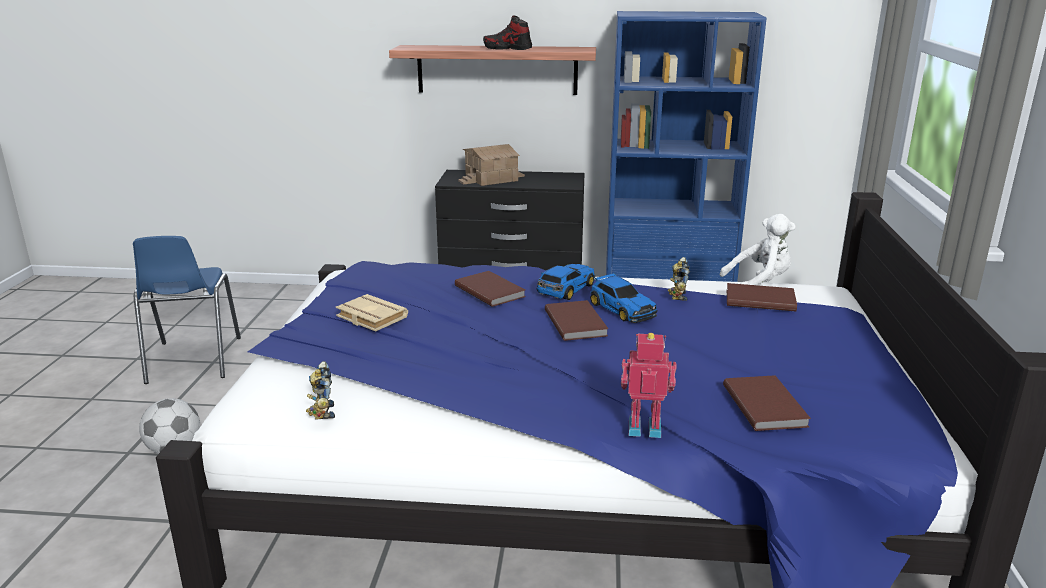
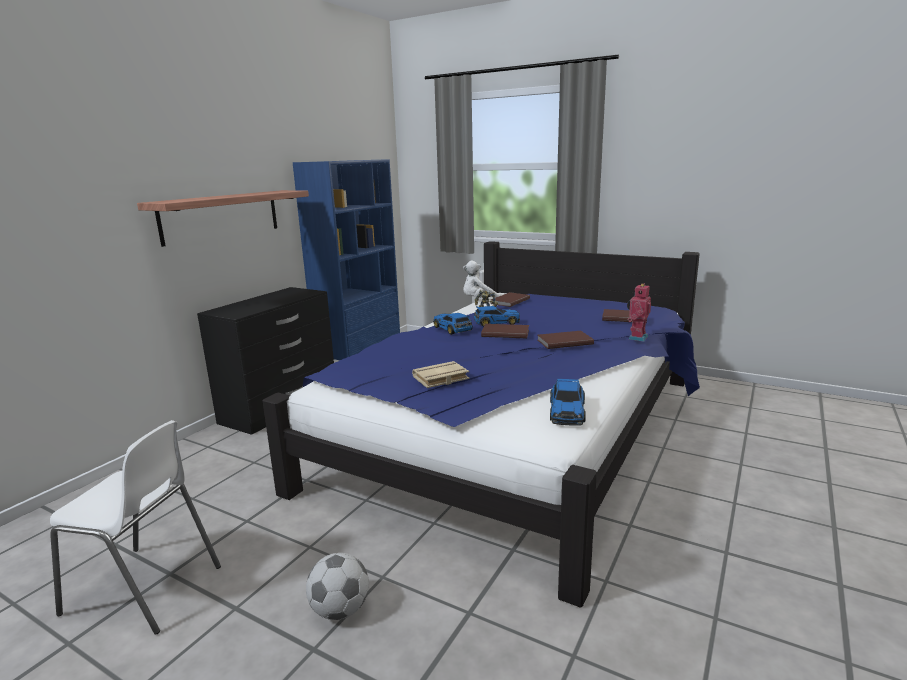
camera: 65 degrees left, 5 degrees down
blue chair [133,236,241,384] -> white chair [50,420,221,635]
toy robot [306,361,335,420] -> toy car [550,379,586,426]
brown book [455,271,526,307] -> brown book moved to [538,331,594,349]
toy house [458,144,525,186] -> none
shoe [483,15,532,50] -> none
white plush toy [720,214,796,285] -> white plush toy turned 120 degrees counterclockwise [463,261,502,298]

